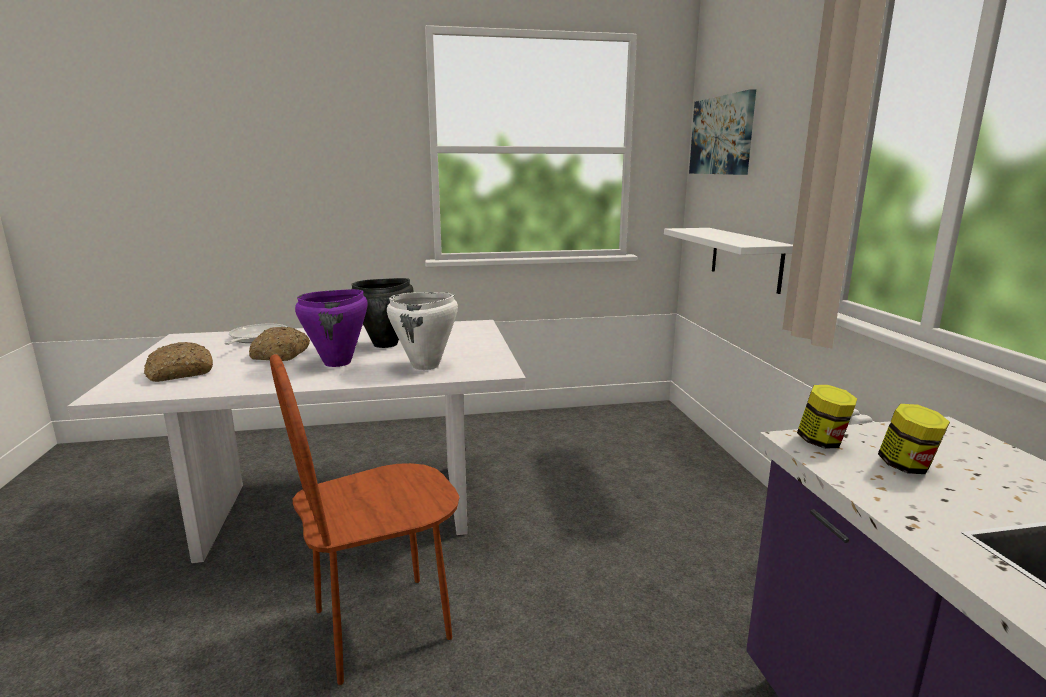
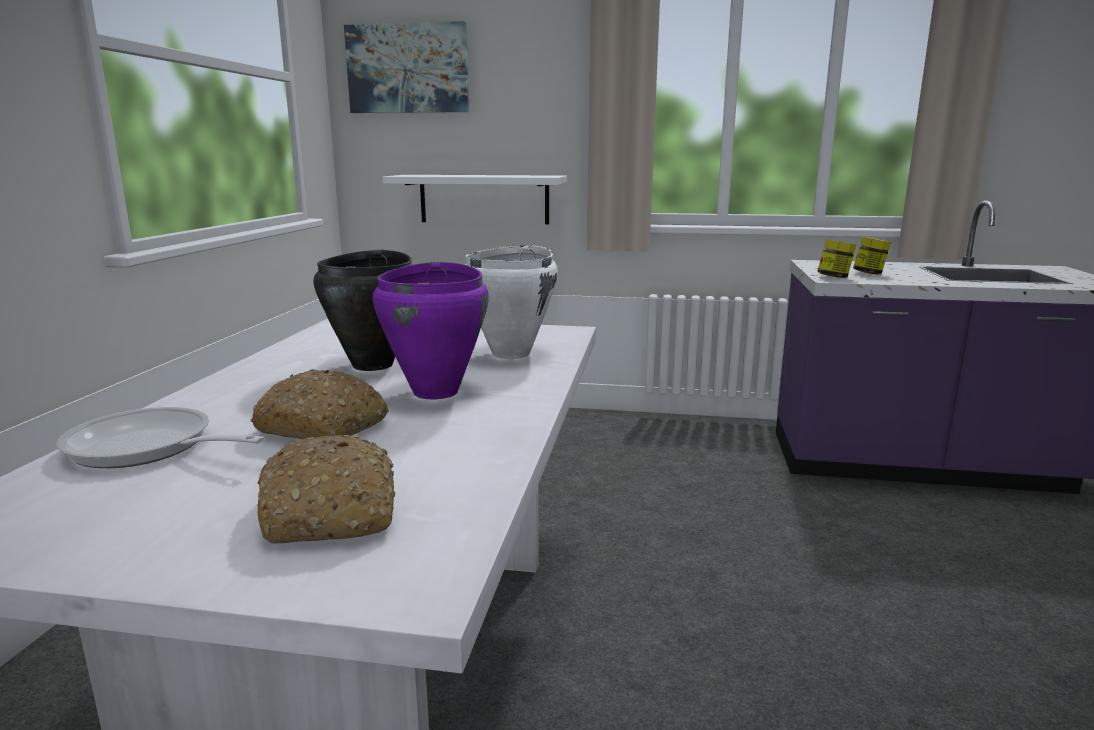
camera: 70 degrees left, 0 degrees up
brown chair [270,354,460,685] -> none

